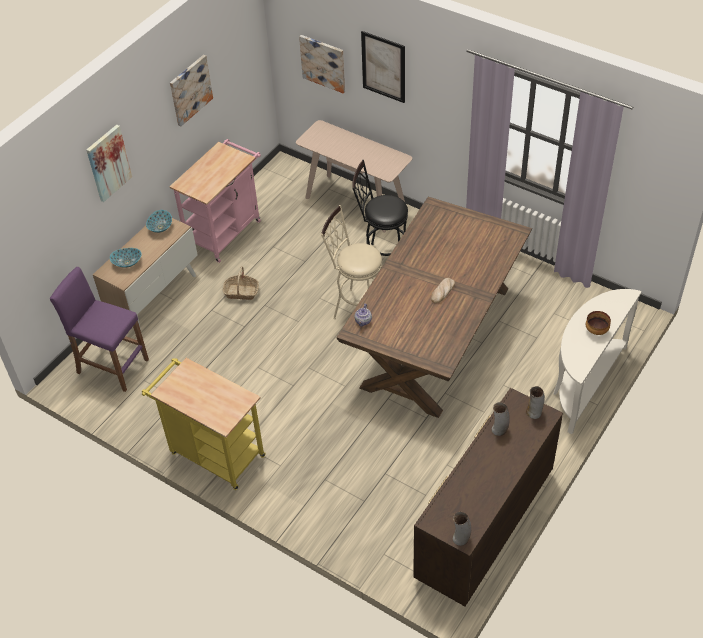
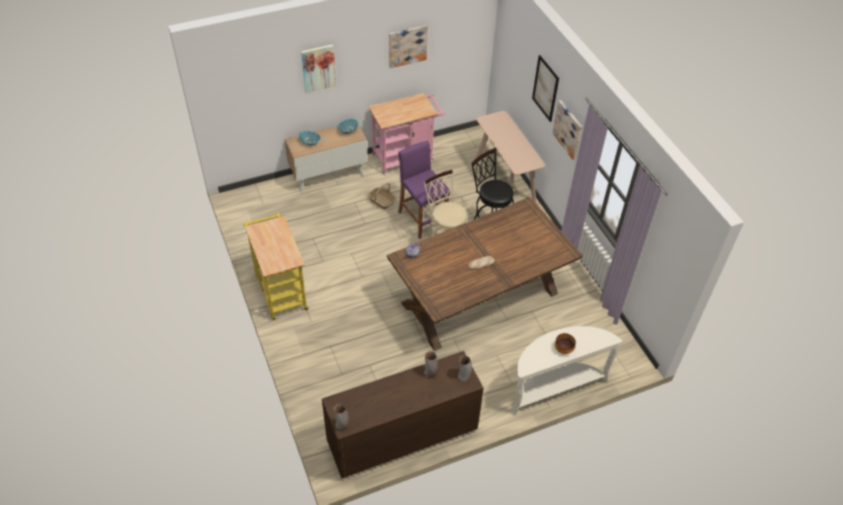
camera: 30 degrees right, 0 degrees up
purple stool [50,267,149,392] -> purple stool moved to [398,141,450,239]
picture [299,35,345,93] -> picture moved to [552,100,582,160]

